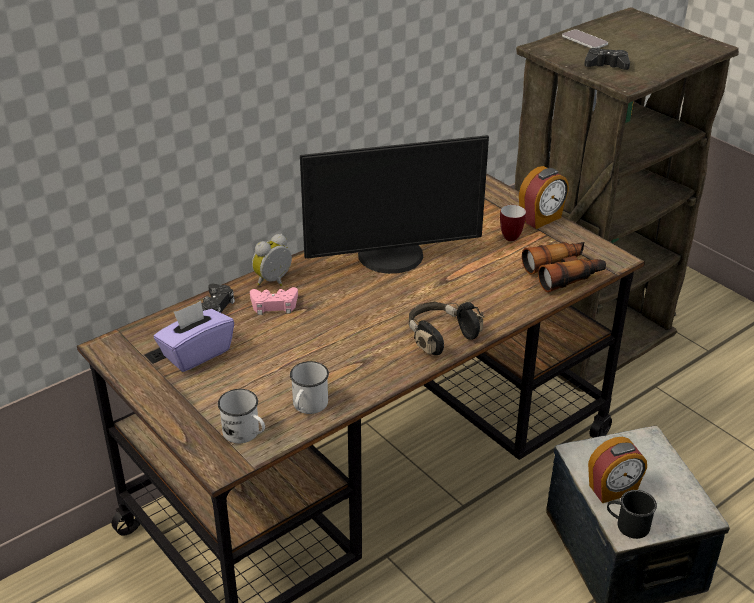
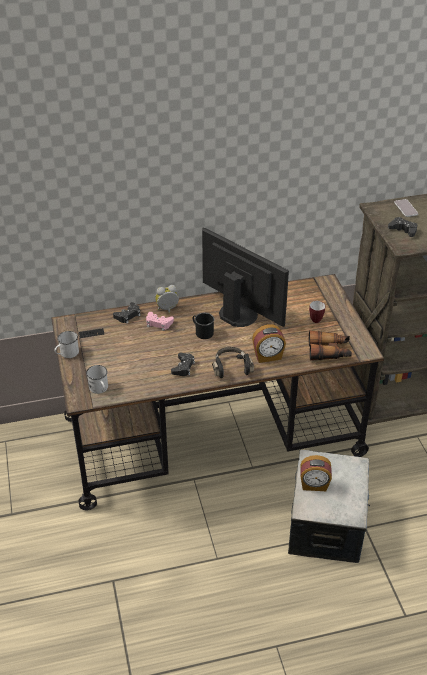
camera: 25 degrees right, 5 degrees up
purple tissue box [154,301,234,372] -> none
white mug [290,361,329,414] -> white mug moved to [54,331,79,358]
monitor [300,135,489,274] -> monitor turned 150 degrees counterclockwise [202,227,289,327]
alarm clock [519,166,569,229] -> alarm clock moved to [252,324,286,363]
black mug [607,490,657,539] -> black mug moved to [192,313,214,339]
none -> black game controller [171,353,195,376]

